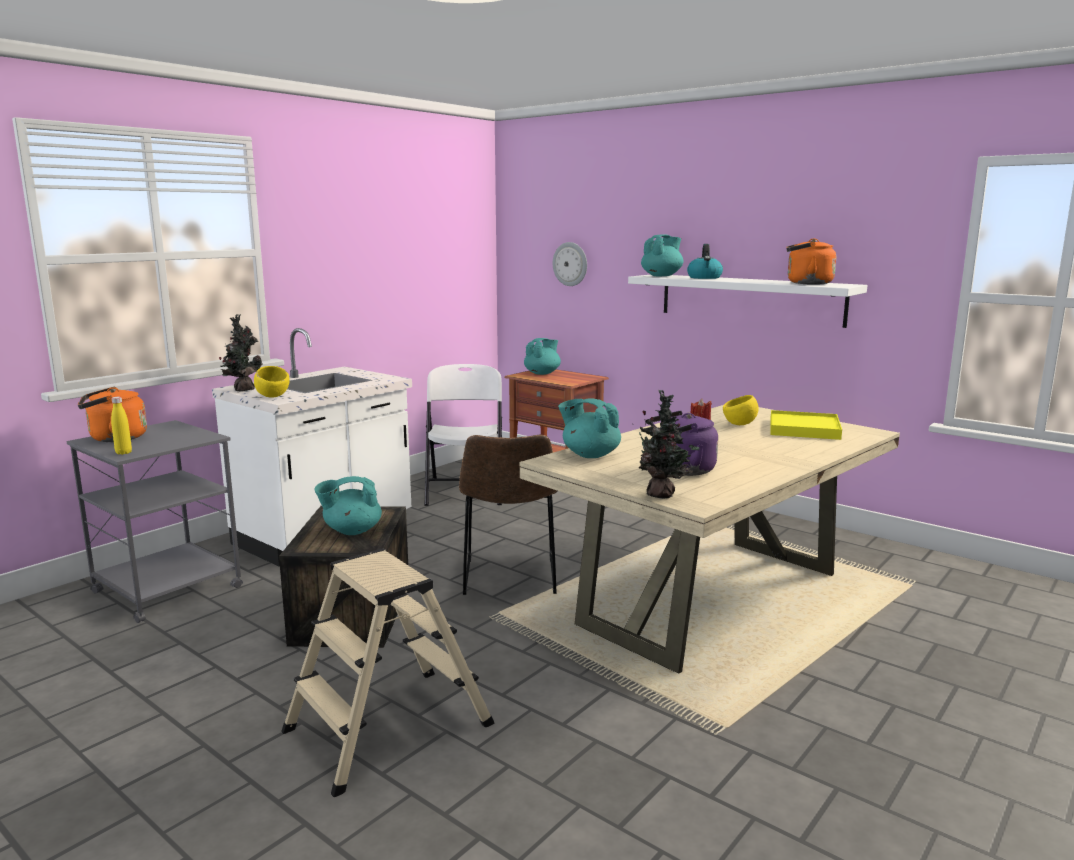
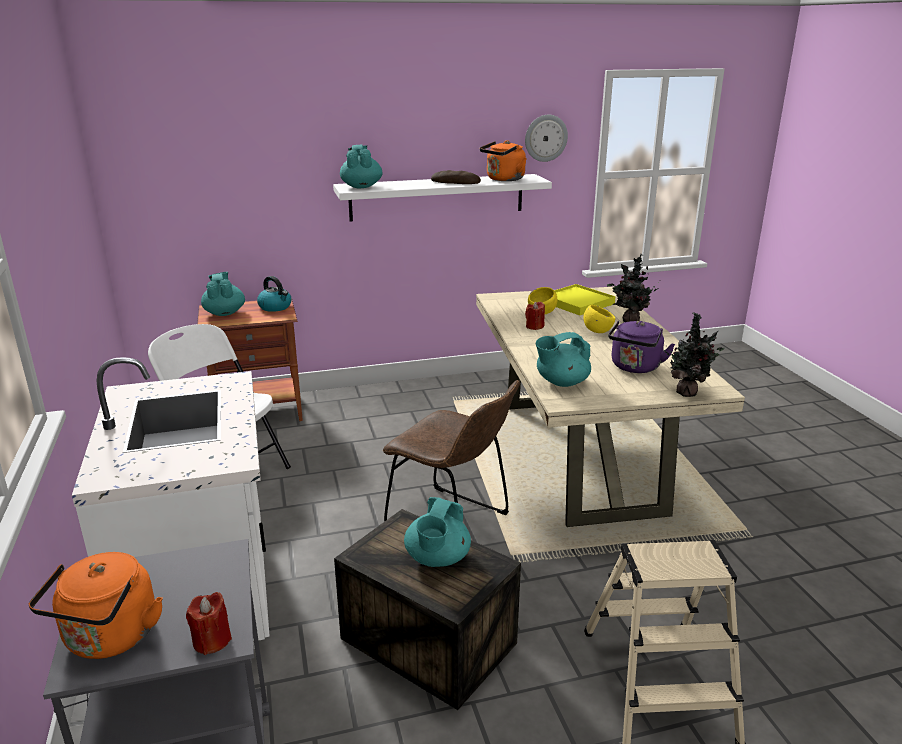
camera: 55 degrees left, 10 degrees up
yellow bottle [111,397,132,455] -> red candle [186,592,232,655]
potted plant [219,314,262,391] -> potted plant moved to [607,254,659,322]
yellow bowl [254,366,290,398] -> yellow bowl moved to [583,305,615,333]
wall clock [553,242,587,286] -> wall clock moved to [525,114,568,162]
kettle [687,244,723,279] -> kettle moved to [257,276,291,312]
none -> bread [431,170,481,184]

